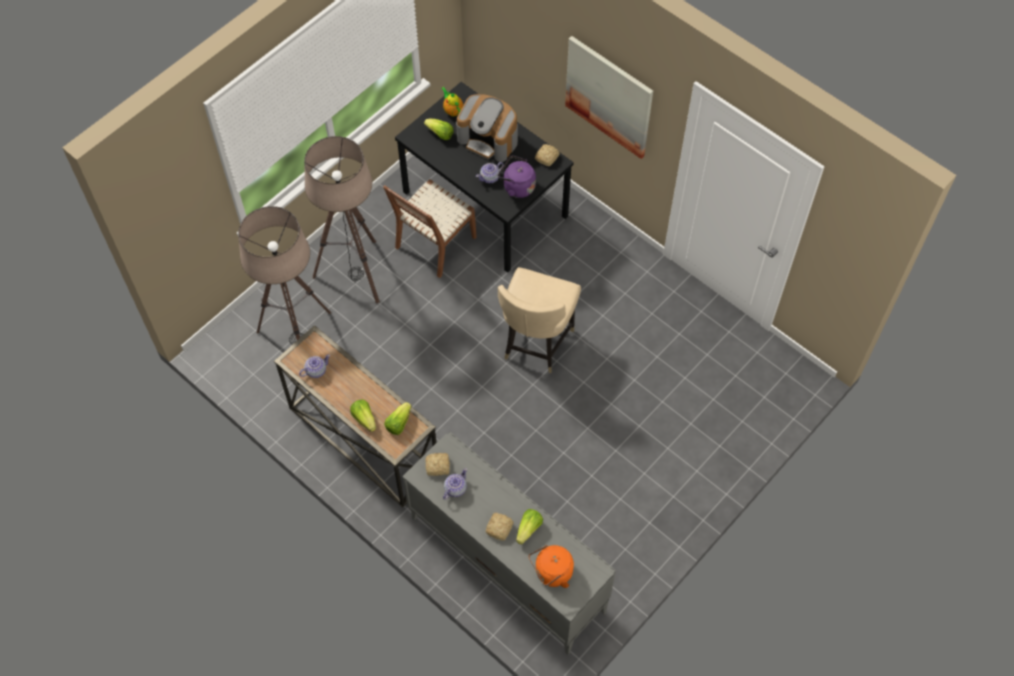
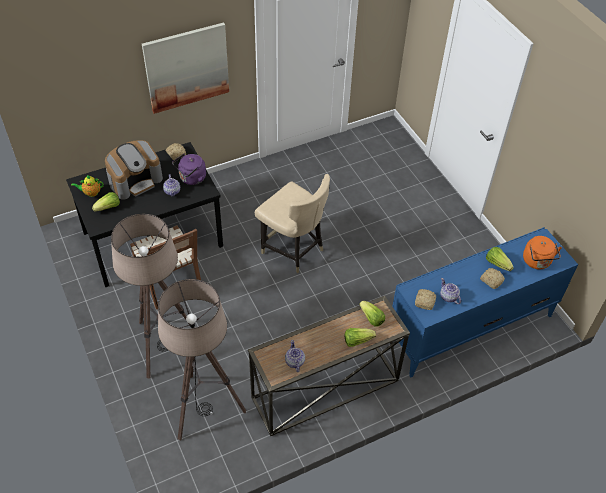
camera: 70 degrees left, 10 degrees down
grey dresser [402,432,616,655] -> blue dresser [392,227,578,378]

